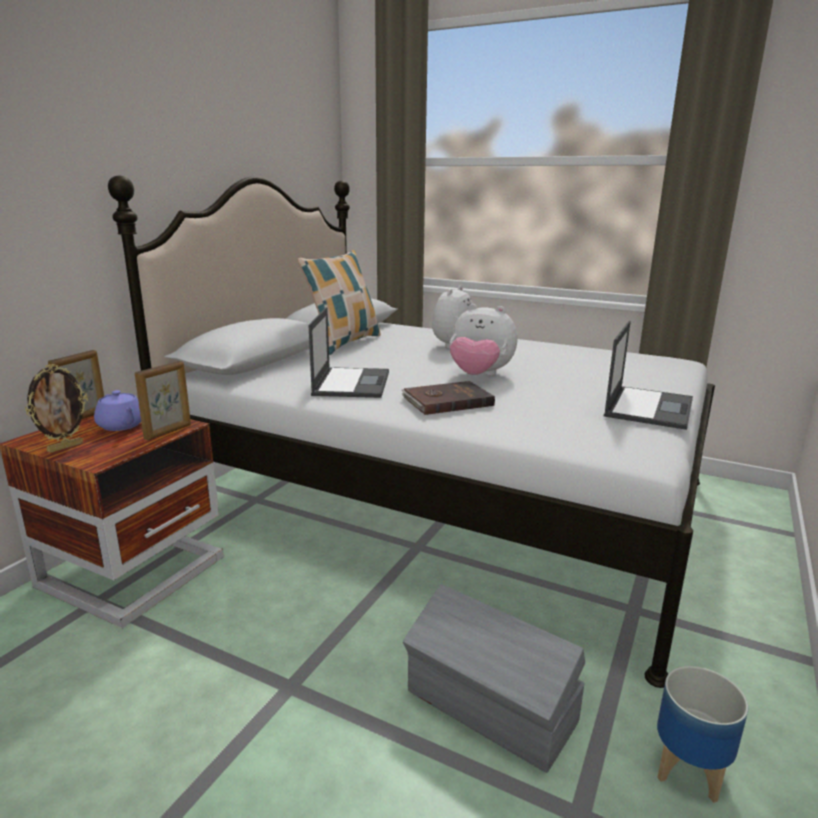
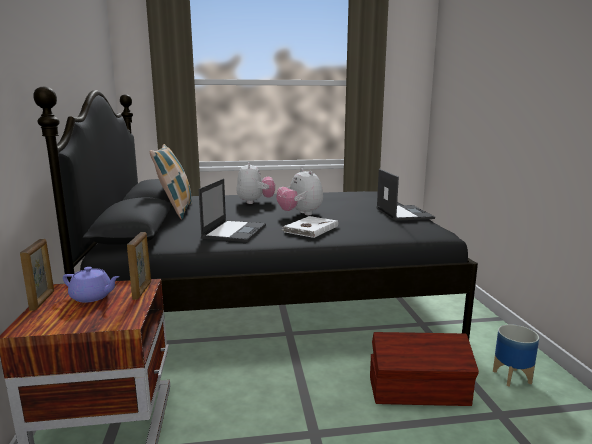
camera: 35 degrees left, 5 degrees down
picture frame [25,364,88,453] -> none
white bed [108,176,715,688] -> black bed [33,87,478,339]
laptop [309,307,389,398] -> laptop turned 45 degrees clockwise [199,179,266,242]
brown book [401,381,495,415] -> white book [282,216,338,238]
grey storage box [403,584,585,773] -> brown storage box [370,332,479,406]
plush toy [450,304,518,376] -> plush toy turned 75 degrees clockwise [276,168,323,215]

